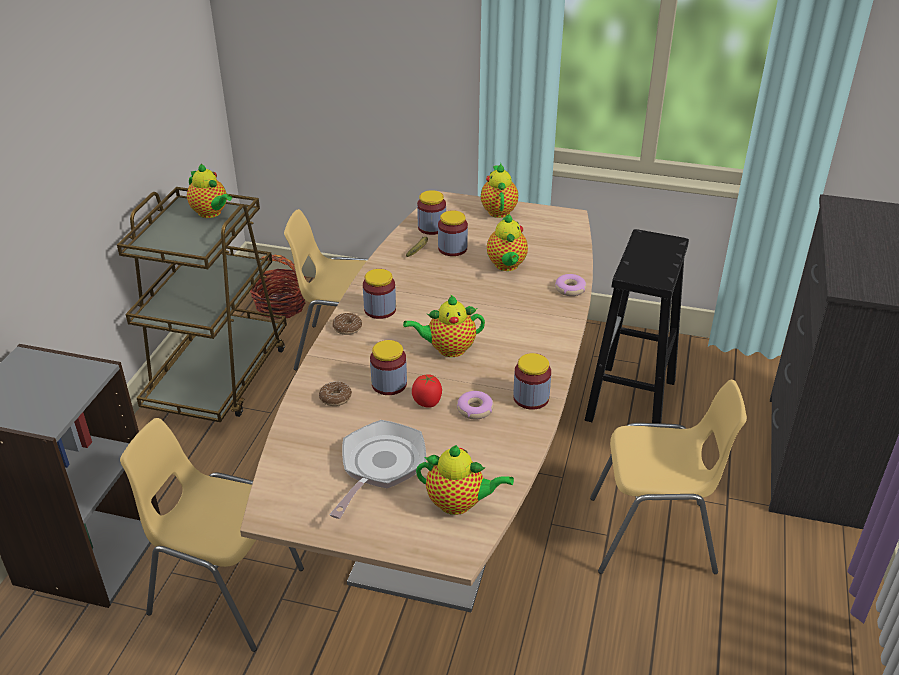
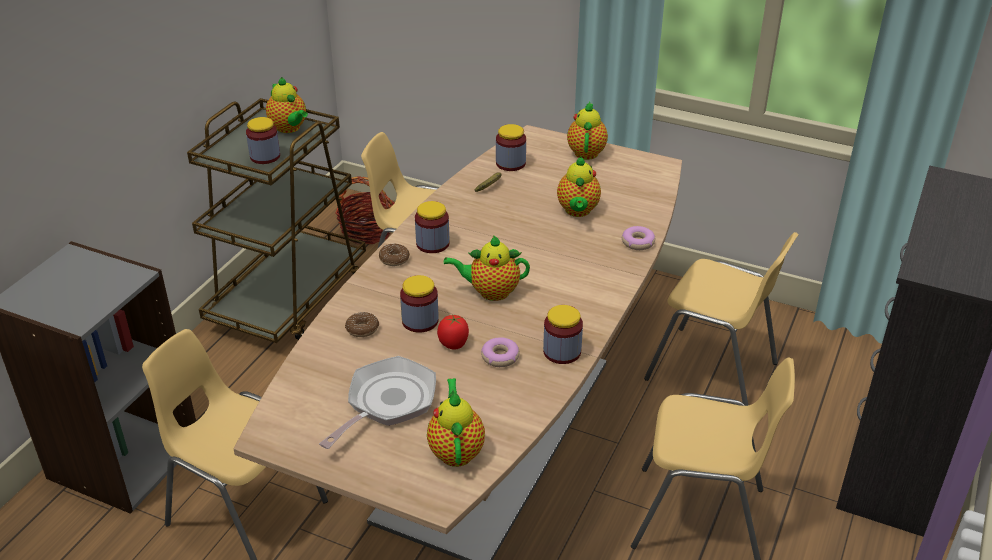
camera: 10 degrees right, 0 degrees up
teapot [416,445,514,515] -> teapot turned 120 degrees counterclockwise [427,378,485,467]
jar [438,210,468,256] -> jar moved to [246,117,280,164]
black stool [585,229,689,423] -> yellow chair [644,232,799,406]

